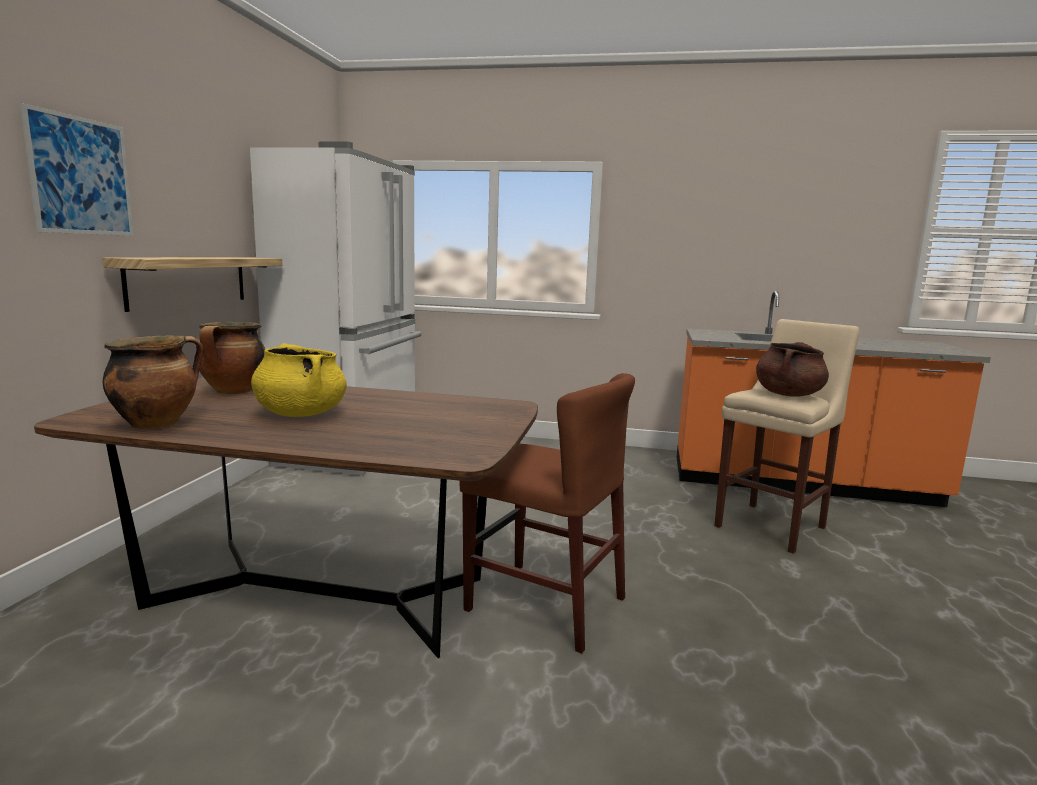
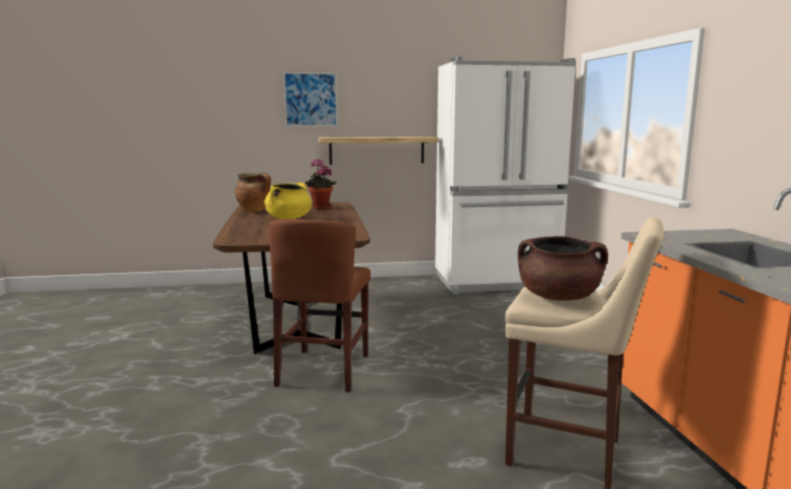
camera: 70 degrees right, 0 degrees up
cooking pot [199,322,265,394] -> potted plant [305,158,336,209]

